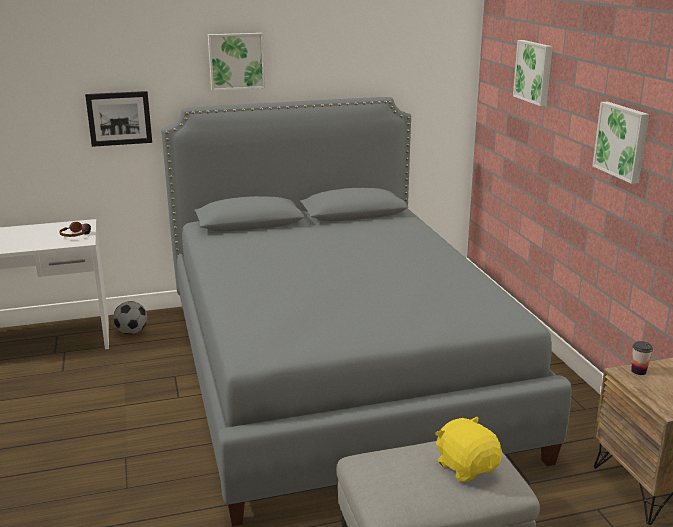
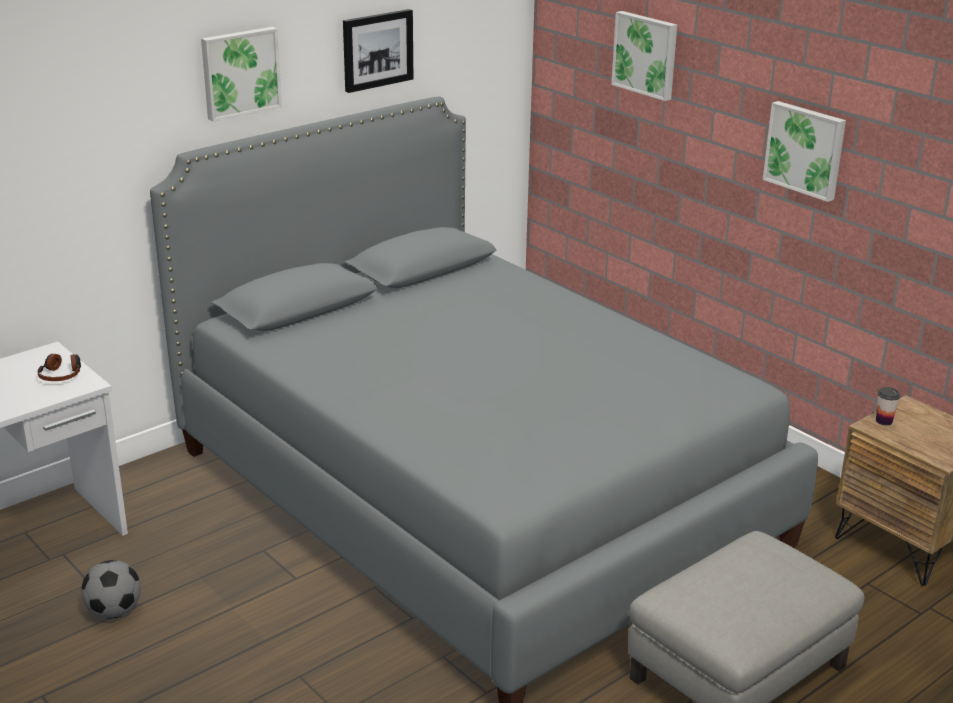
camera: 25 degrees left, 5 degrees up
picture [85,91,152,147] -> picture moved to [343,9,413,93]
football [113,301,147,334] -> football moved to [81,560,141,619]
yellow plush toy [435,416,502,482] -> none

